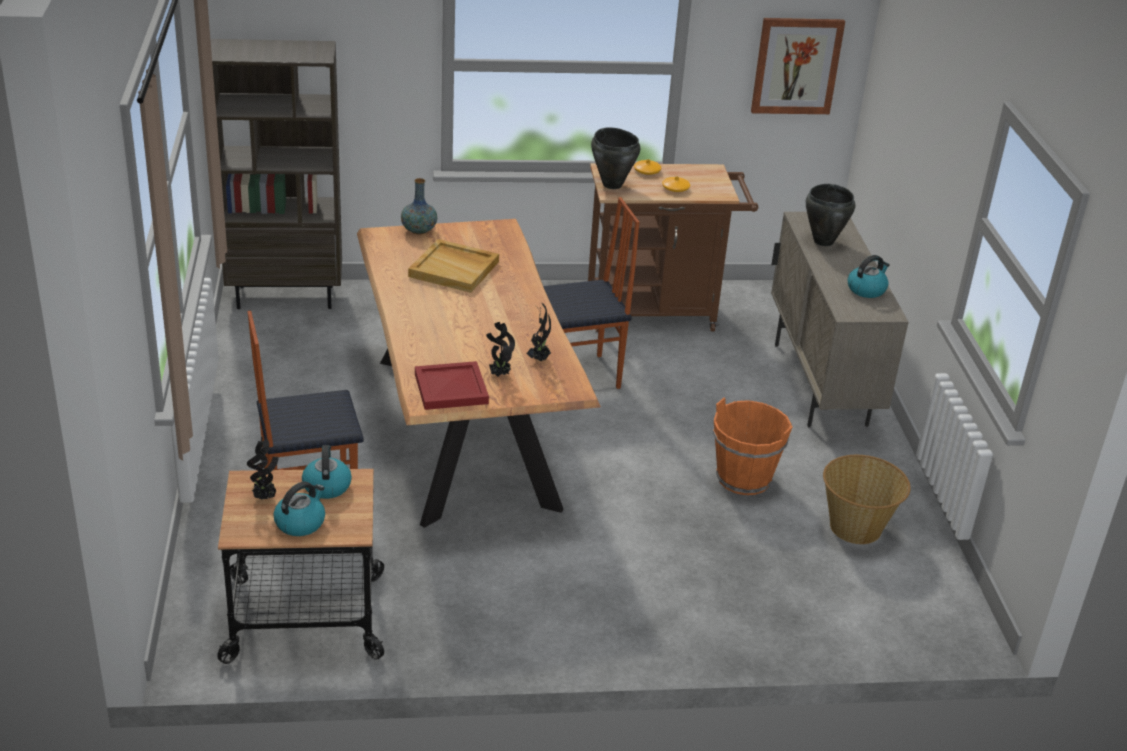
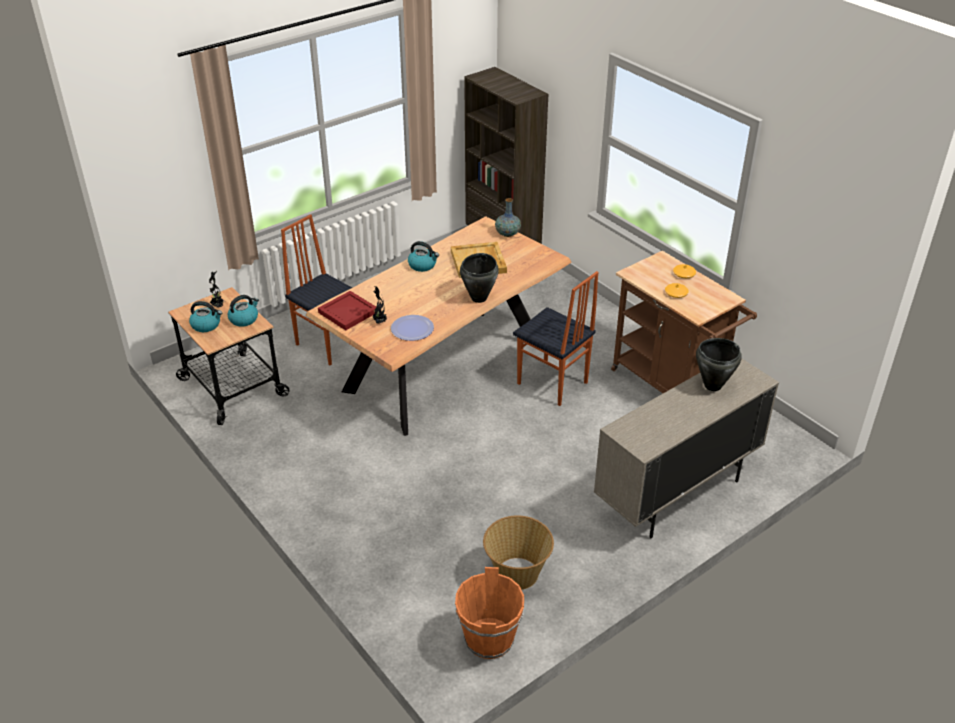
camera: 60 degrees right, 5 degrees up
potted plant [526,302,551,361] -> plate [391,315,434,341]
black cooking pot [591,127,640,189] -> black cooking pot moved to [460,253,499,303]
orange bucket [713,398,793,495] -> orange bucket moved to [455,567,524,659]
picture [751,18,845,114] -> none
kettle [847,255,890,298] -> kettle moved to [408,241,439,272]

